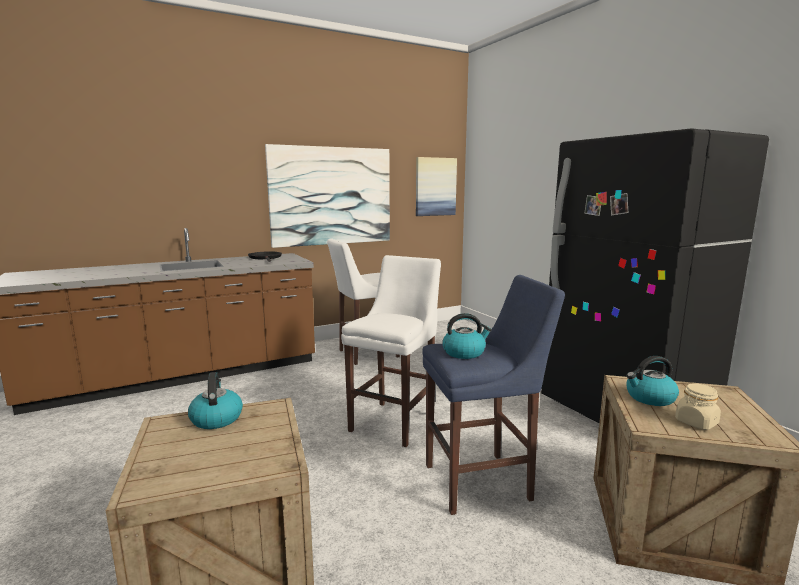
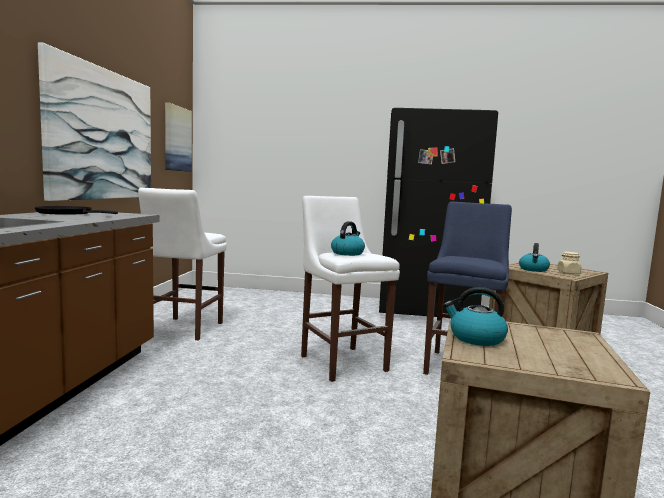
camera: 55 degrees left, 5 degrees down
kettle [443,313,492,359] -> kettle moved to [331,221,365,256]

